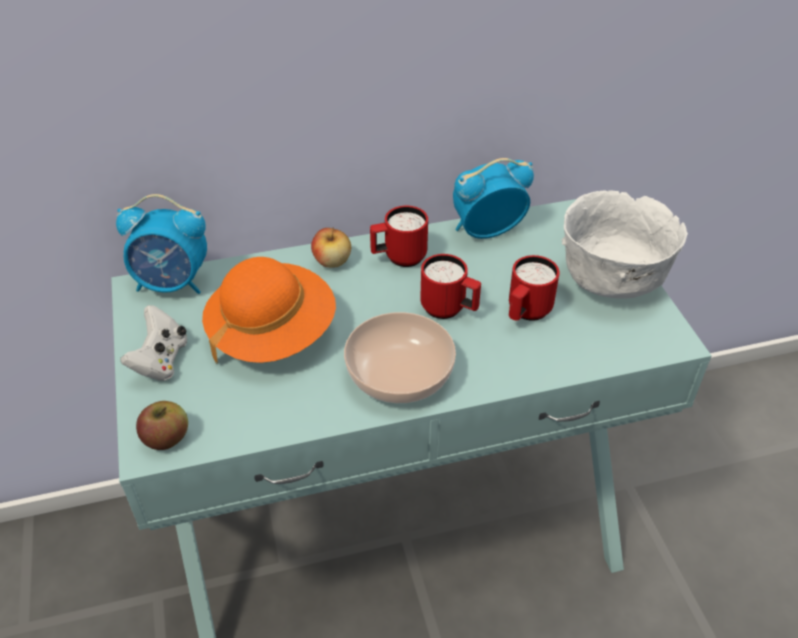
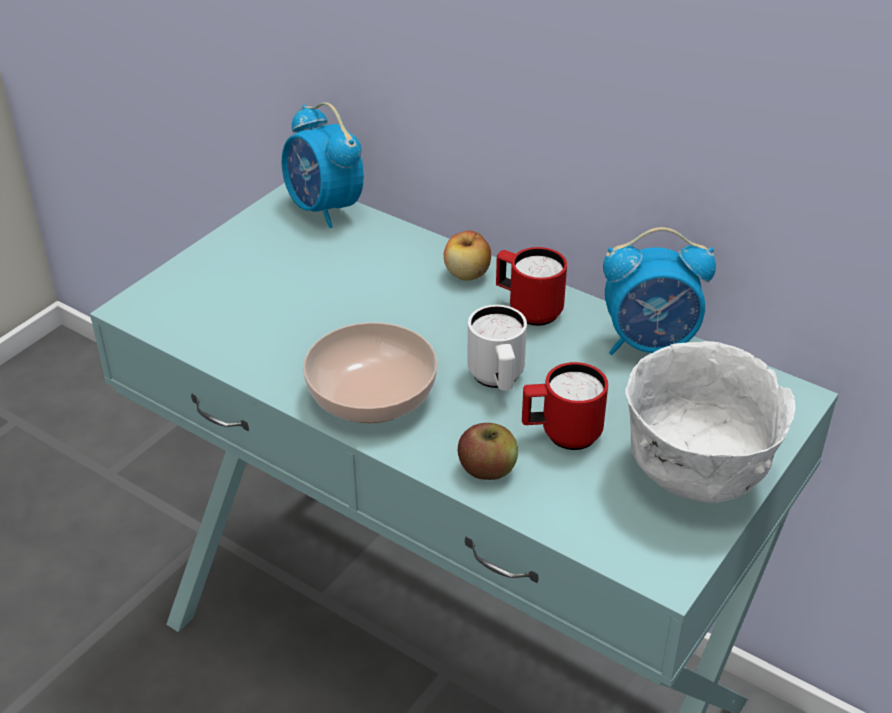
camera: 50 degrees right, 5 degrees down
white game controller [120,305,187,381] -> none
apple [136,401,188,450] -> apple moved to [458,423,518,480]
orange hat [202,257,336,364] -> none
red mug [420,254,481,319] -> white mug [467,305,527,391]
alarm clock [453,158,534,239] -> alarm clock turned 150 degrees clockwise [603,227,716,355]

